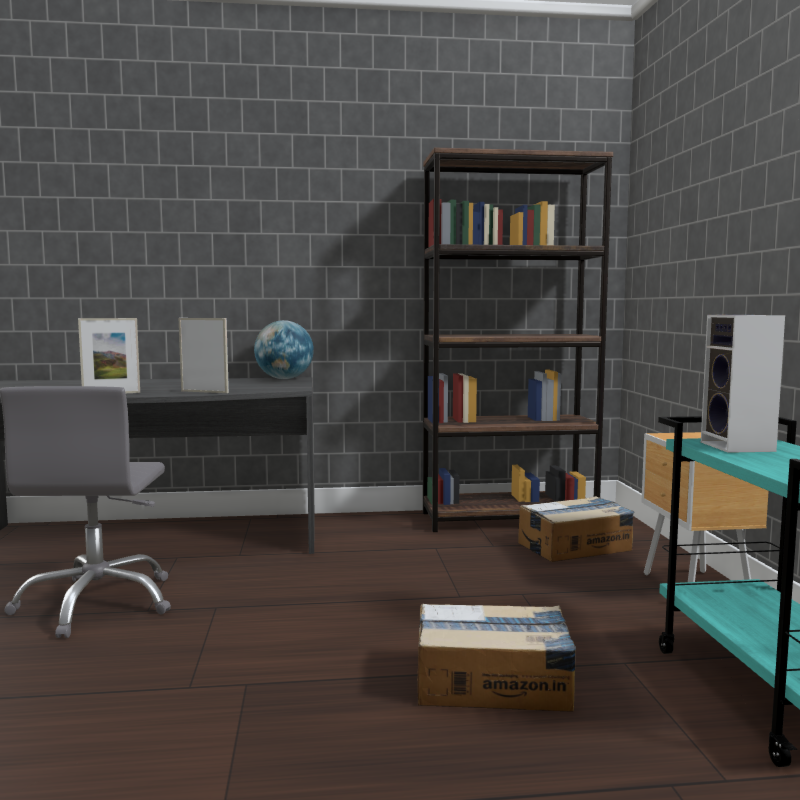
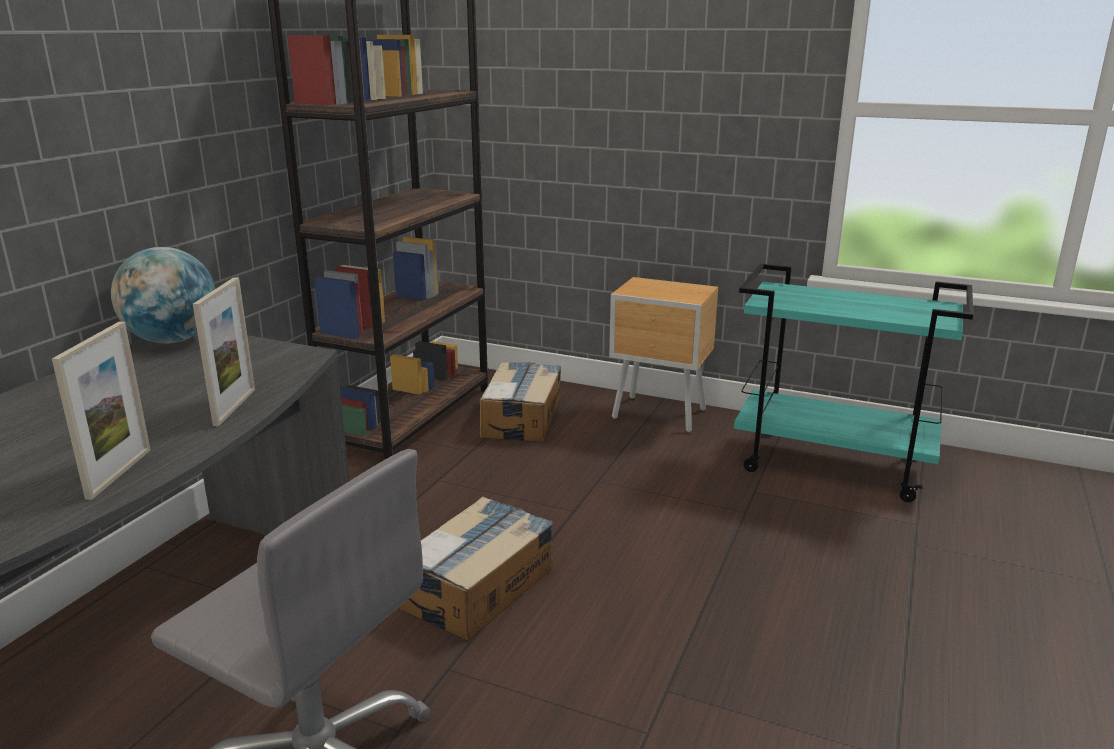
camera: 60 degrees left, 15 degrees up
picture frame [179,318,229,393] -> picture frame turned 135 degrees clockwise [193,277,255,426]
cardboard box [417,604,576,712] -> cardboard box moved to [398,496,553,641]
speaker [701,315,785,453] -> none

